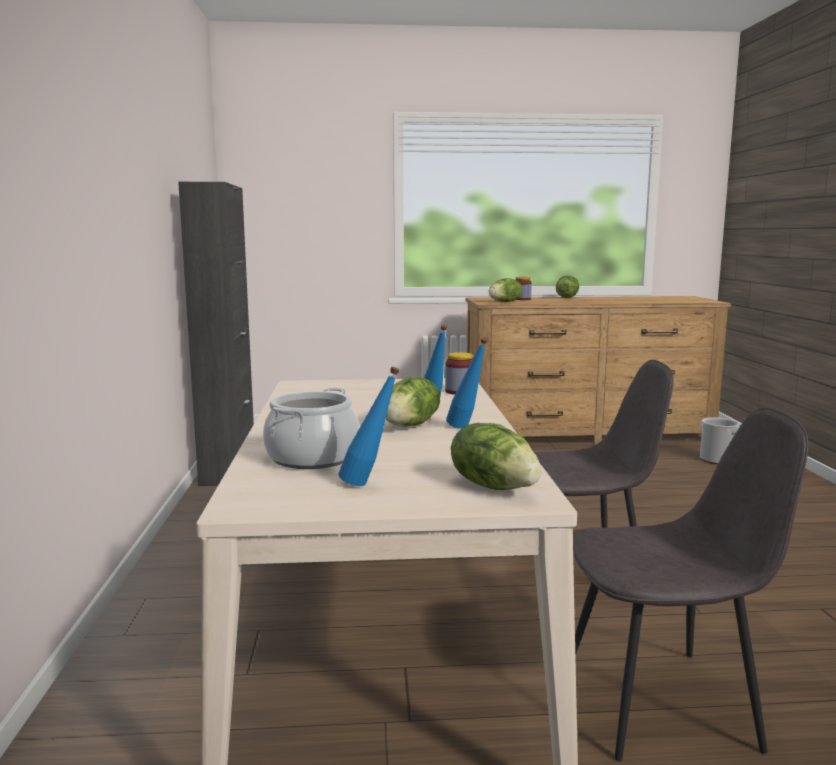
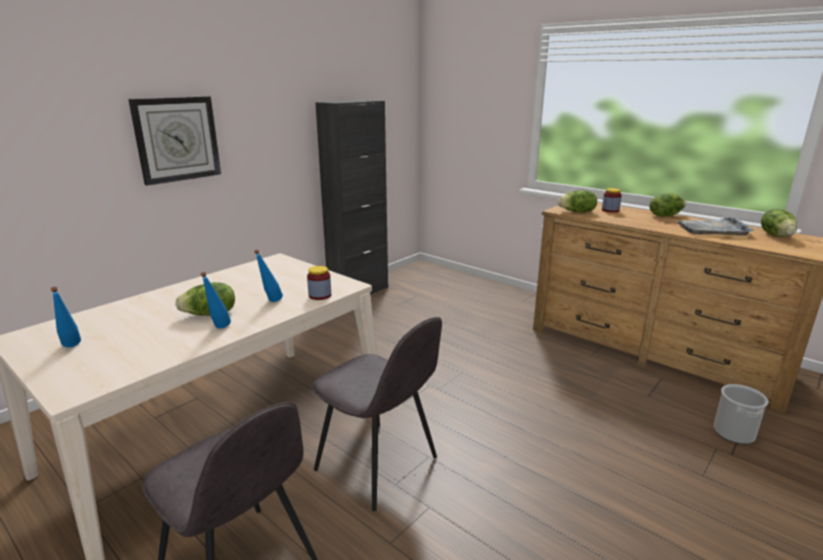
camera: 45 degrees right, 10 degrees up
cooking pot [263,387,360,469] -> none
lettuce [451,423,542,490] -> lettuce moved to [761,209,797,237]
none -> wall clock [128,96,221,186]
none -> grey tray [675,217,754,236]

